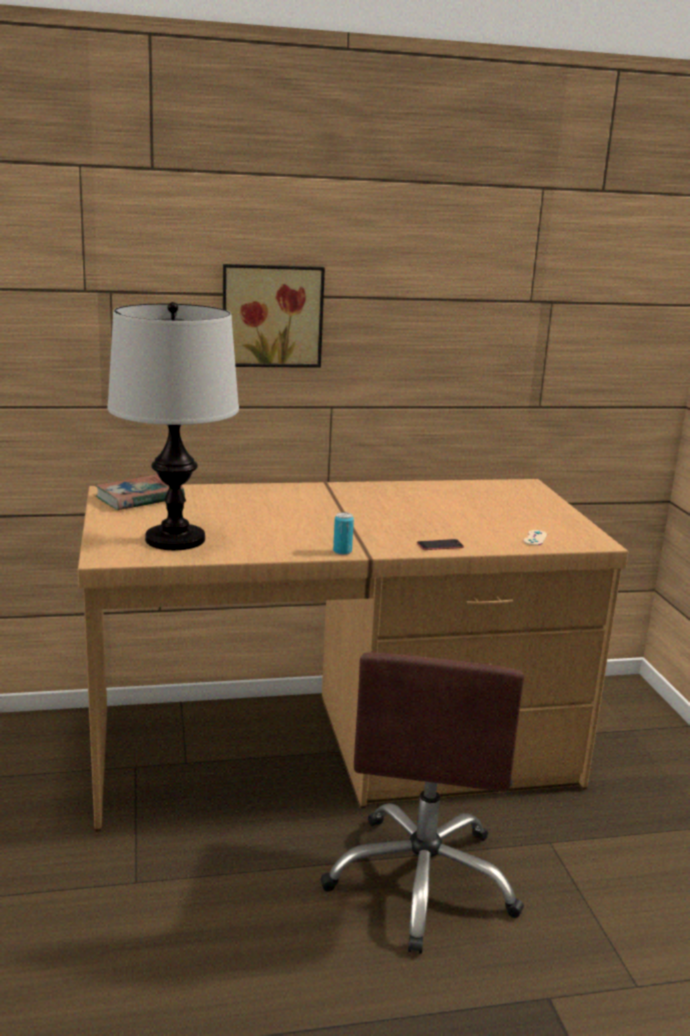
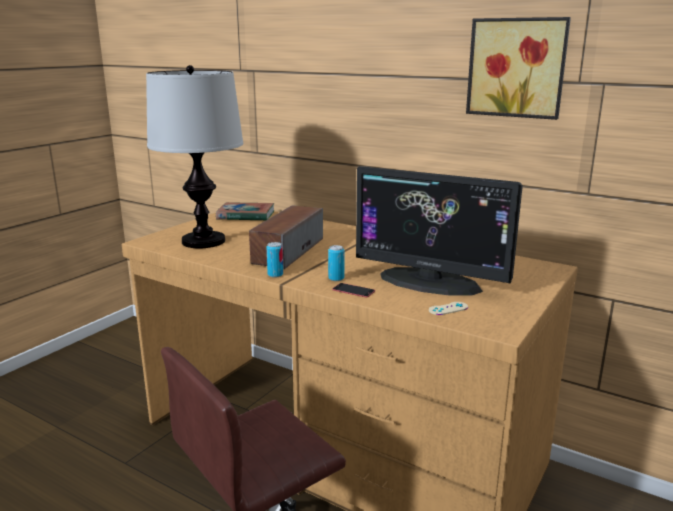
camera: 45 degrees right, 0 degrees up
picture [223,264,325,368] -> picture moved to [466,17,571,120]
none -> speaker [249,205,323,269]
none -> can [328,245,345,281]
none -> monitor [356,166,523,296]

